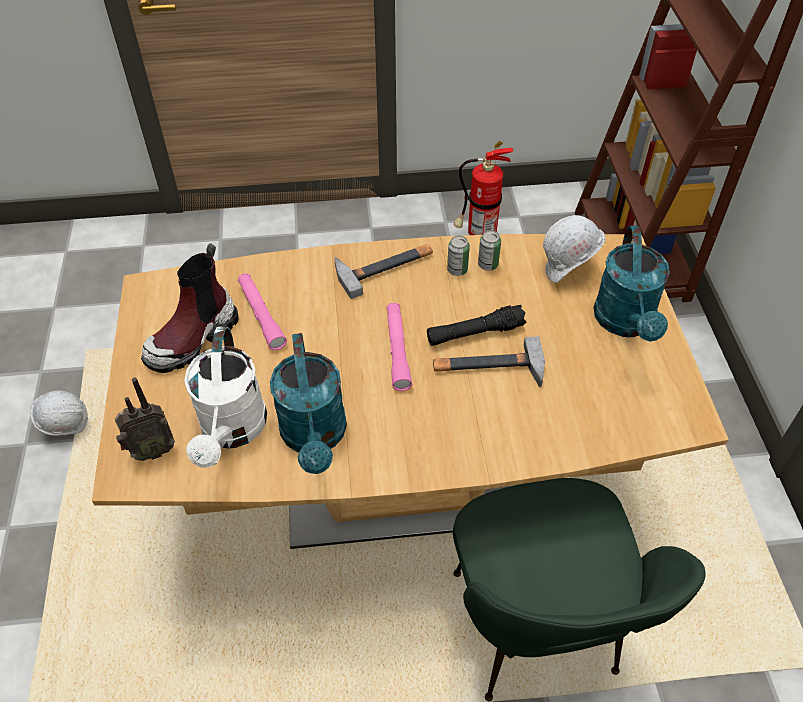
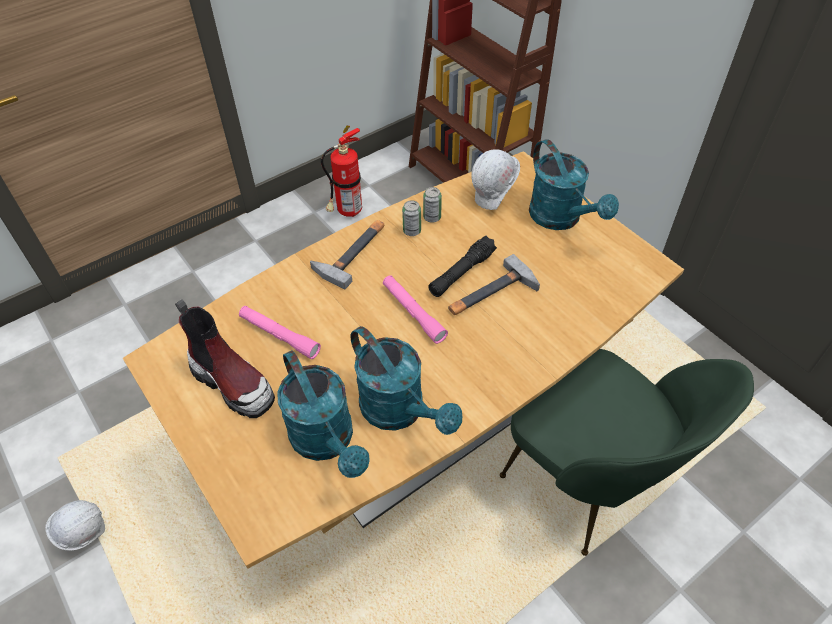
camera: 30 degrees left, 0 degrees up
radio [115,378,175,461] -> none
boot [141,243,239,373] -> boot turned 60 degrees counterclockwise [175,299,275,418]
white watering can [184,327,267,468] -> turquoise watering can [277,350,370,478]

